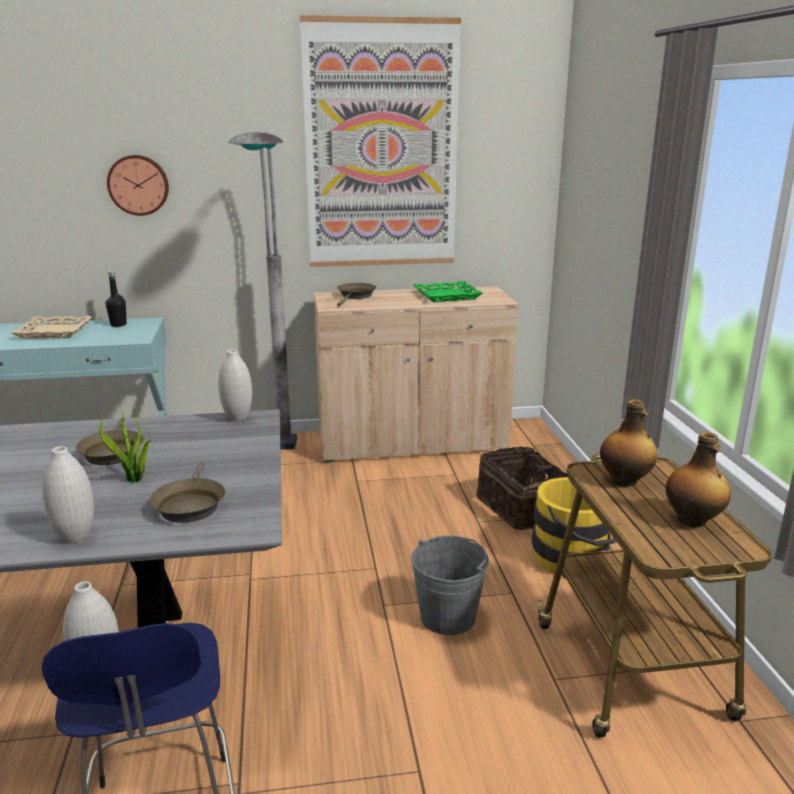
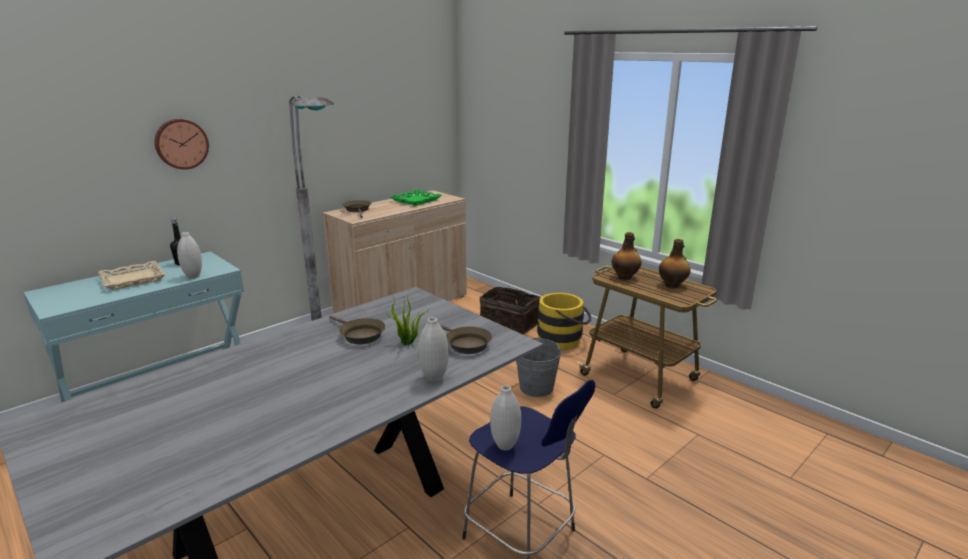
camera: 35 degrees left, 0 degrees up
white vase [218,349,252,422] -> white vase moved to [177,232,202,279]
picture [300,15,461,267] -> none

